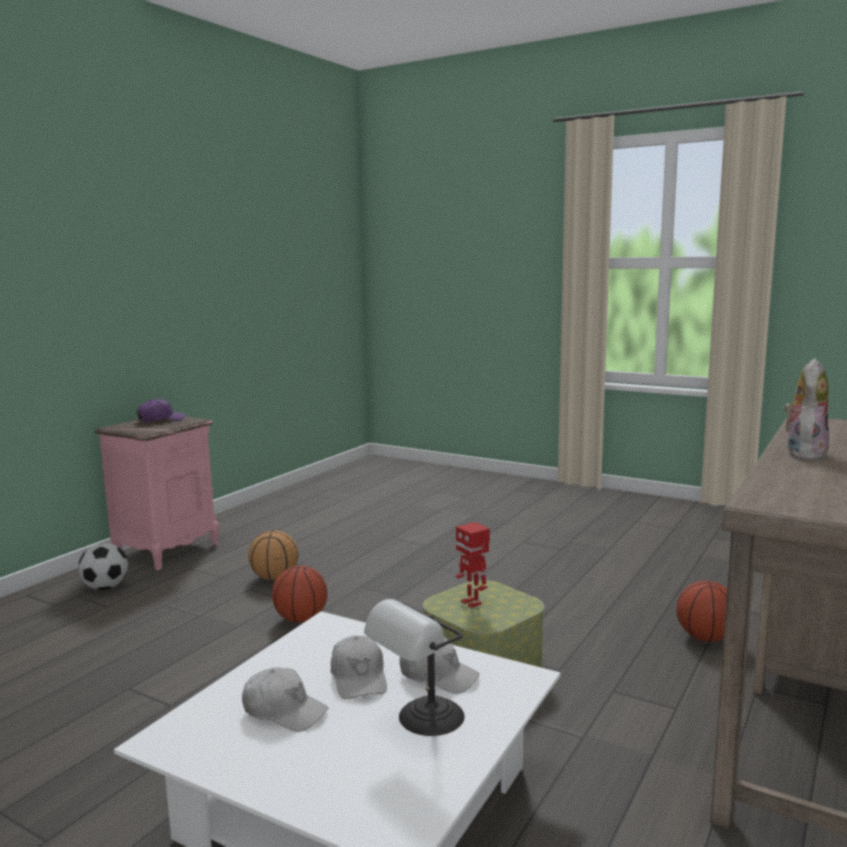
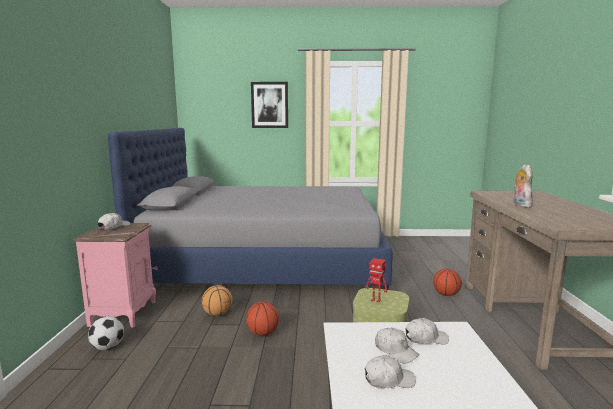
camera: 30 degrees left, 0 degrees up
purple cap [137,399,185,422] -> white cap [98,213,130,230]
table lamp [364,599,465,736] -> none
none -> grey bed [108,128,393,290]
none -> picture [251,82,288,128]

